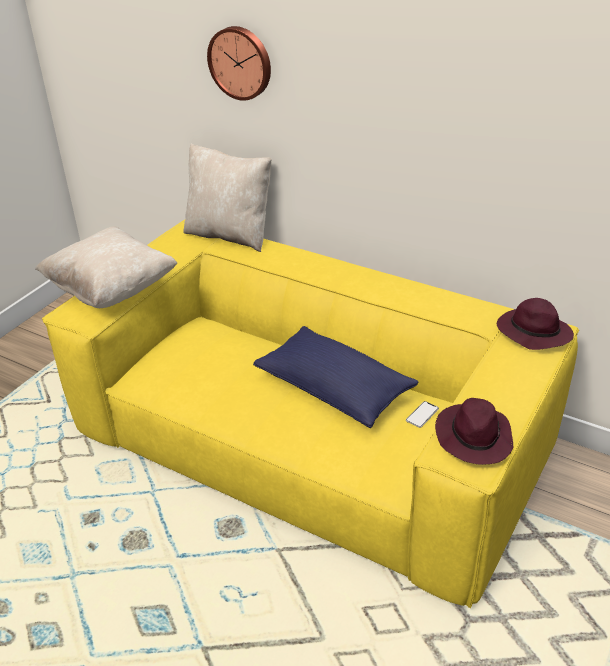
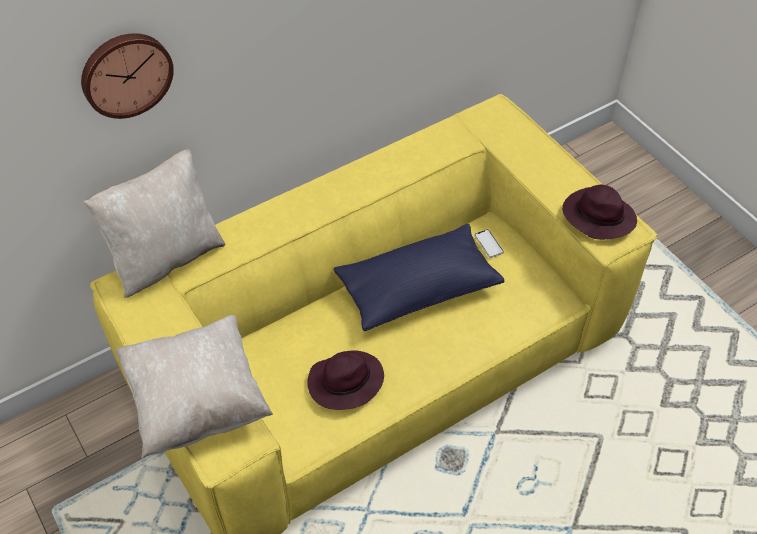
camera: 65 degrees left, 15 degrees up
purple hat [497,298,574,350] -> purple hat moved to [307,350,384,410]

